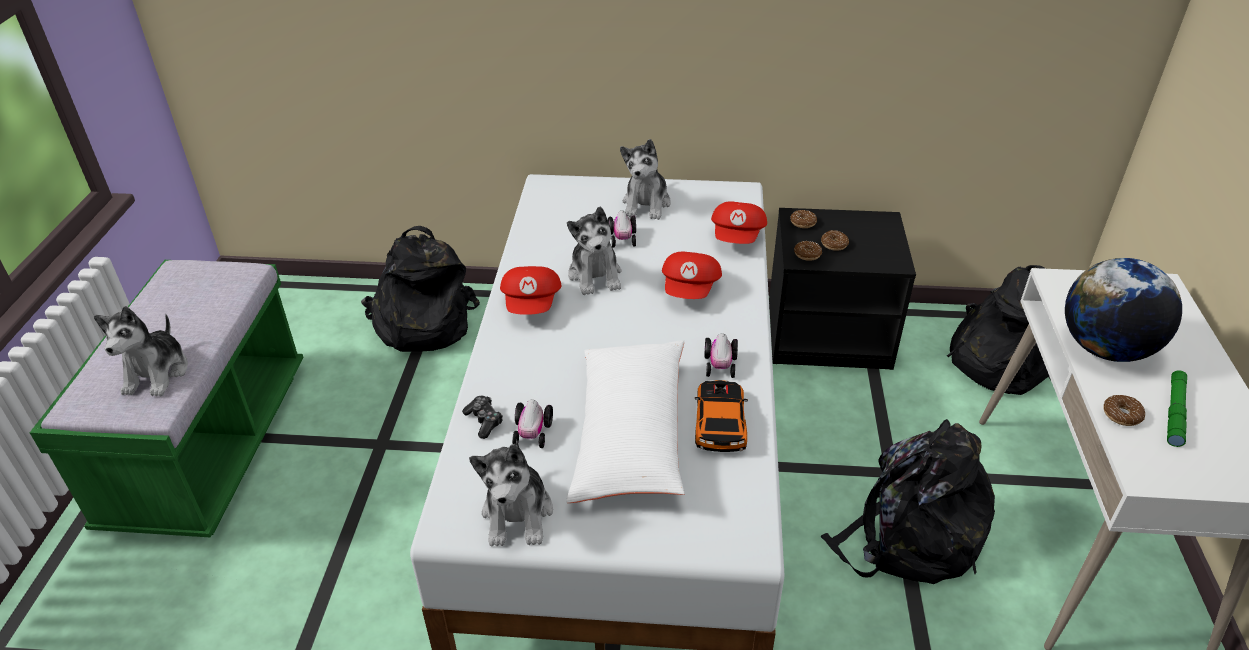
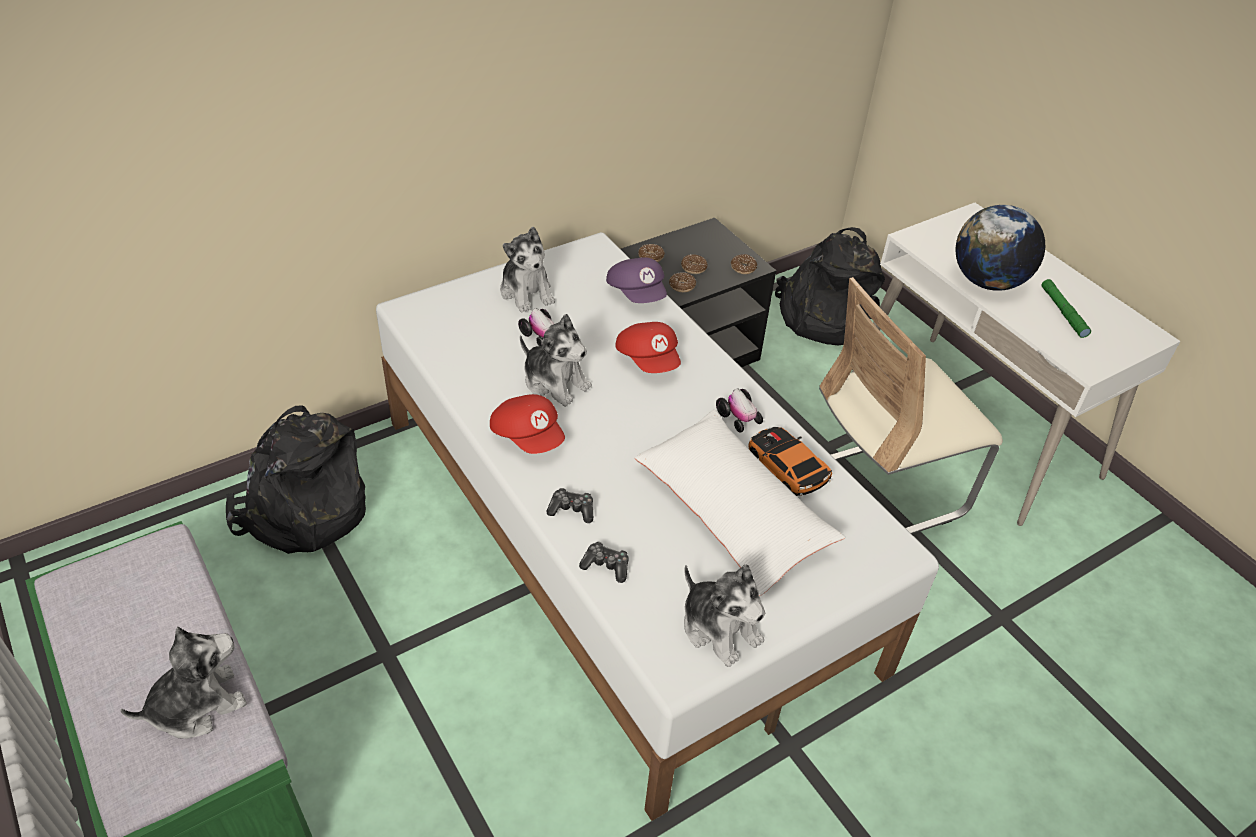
camera: 40 degrees left, 5 degrees up
plush toy [93,306,188,396] -> plush toy turned 90 degrees counterclockwise [120,627,247,739]
toy car [512,399,553,448] -> none
red cap [711,201,767,244] -> purple cap [606,257,667,303]
black backpack [821,419,995,584] -> beige chair [819,277,1003,534]
donut [1103,395,1145,426] -> donut moved to [731,254,757,274]
none -> game controller [546,488,593,523]

